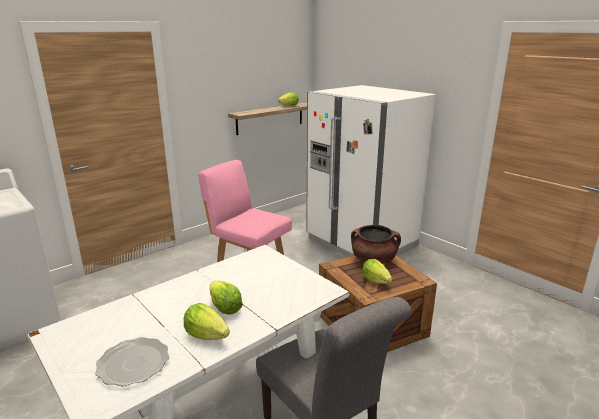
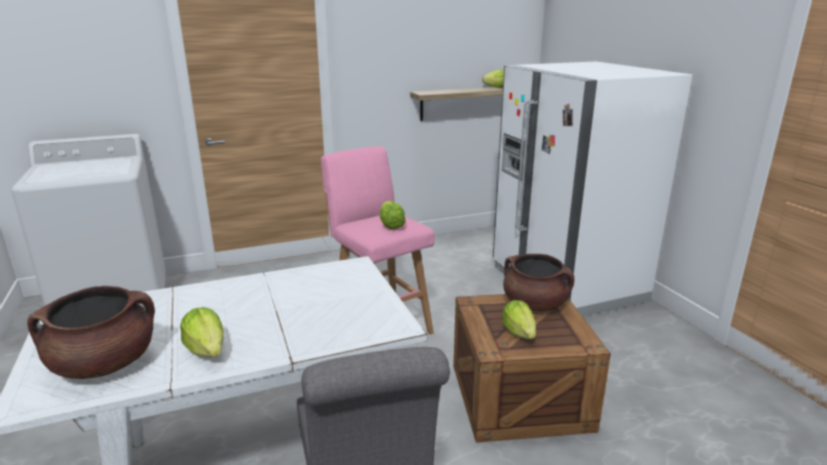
camera: 20 degrees right, 0 degrees up
plate [95,337,169,386] -> brown cooking pot [27,286,155,379]
lettuce [210,280,243,315] -> lettuce moved to [380,201,406,229]

